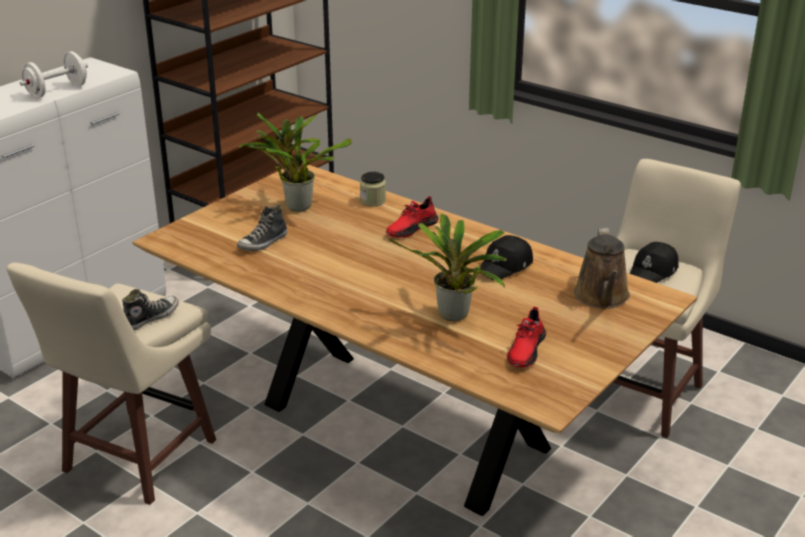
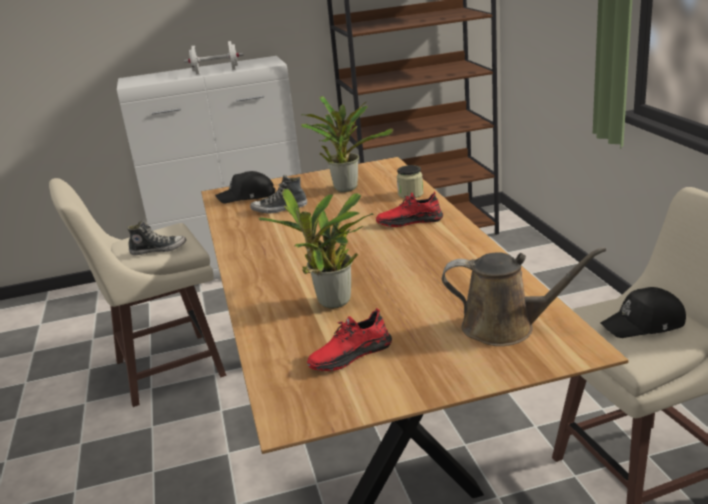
camera: 40 degrees right, 5 degrees down
black cap [480,235,533,280] -> black cap moved to [215,171,275,204]
brown watering can [574,228,630,309] -> brown watering can turned 120 degrees counterclockwise [442,247,606,346]

